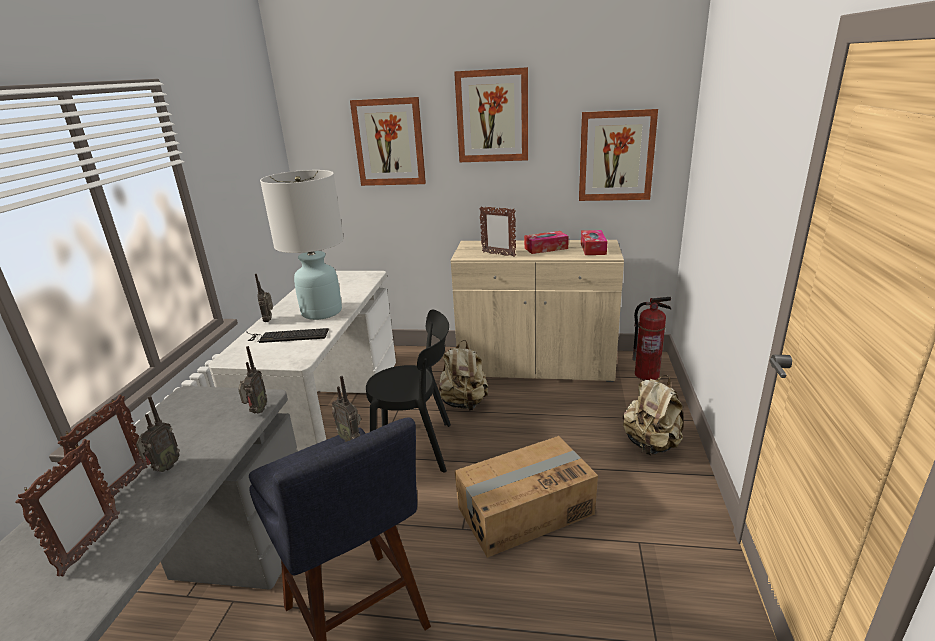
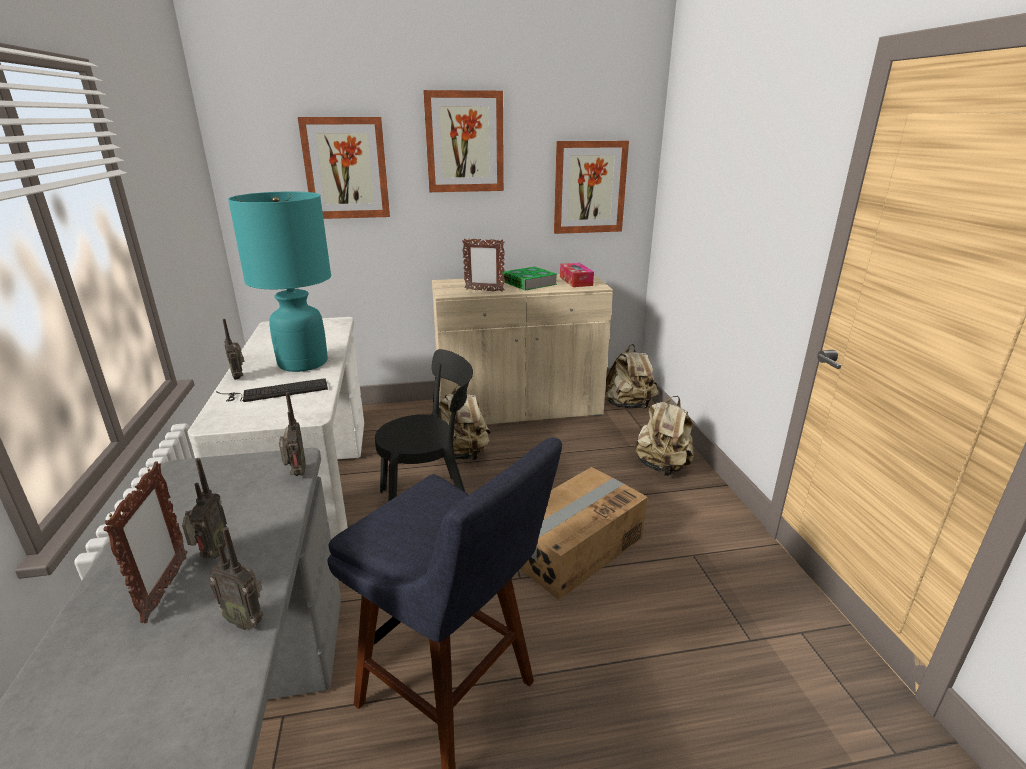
camera: 20 degrees left, 0 degrees up
picture frame [15,439,120,576] -> none
white table lamp [260,170,344,320] -> turquoise table lamp [228,192,331,372]
radio [332,376,361,442] -> radio moved to [209,527,263,630]
tissue box [524,231,569,254] -> book [502,266,557,290]
fire extinguisher [632,297,672,380] -> beige backpack [605,344,658,409]

